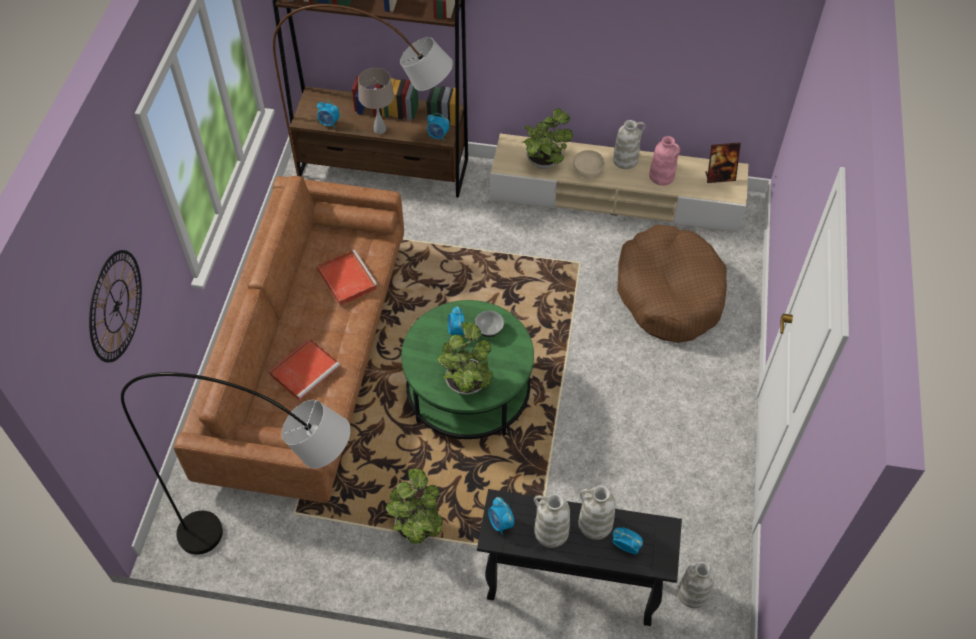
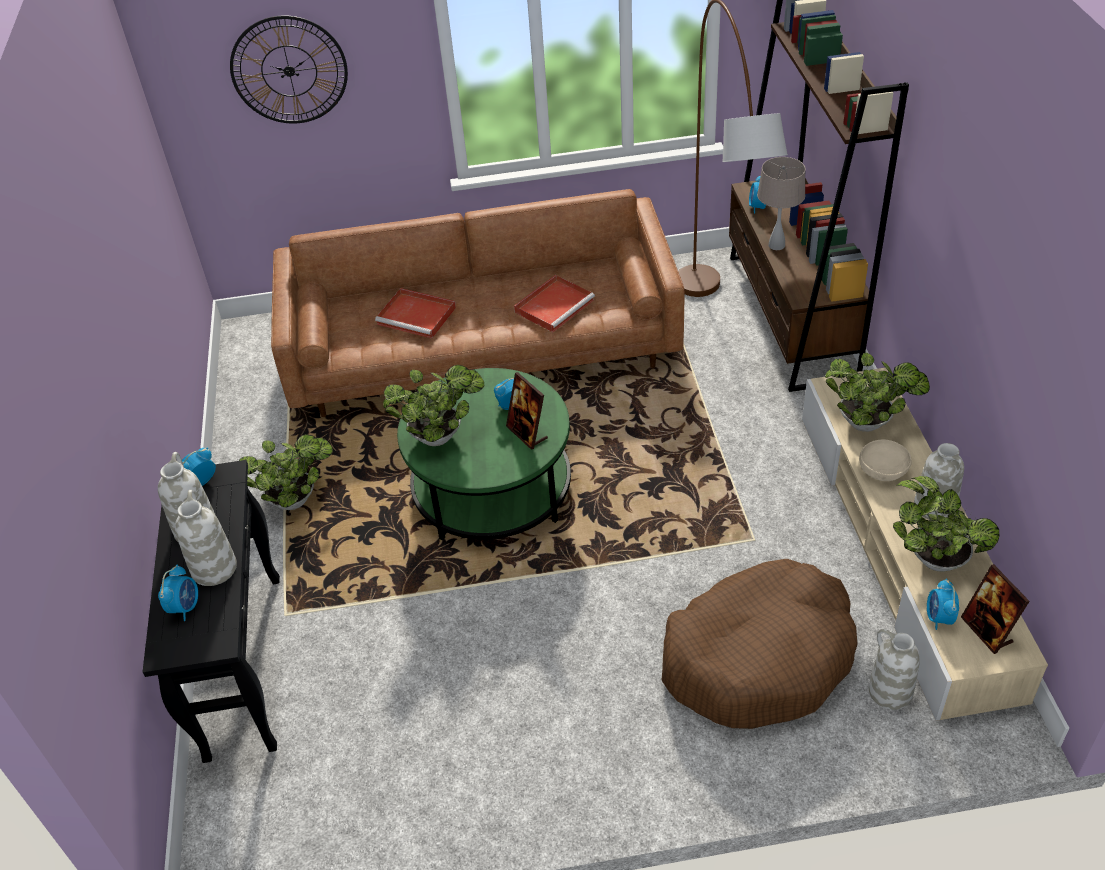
camera: 75 degrees right, 10 degrees down
grey floor lamp [121,372,351,555] -> none
alarm clock [427,113,450,141] -> alarm clock moved to [927,579,959,630]
bowl [475,311,504,337] -> picture frame [506,372,548,450]
pink vase [649,136,680,185] -> potted plant [893,476,1000,572]
white vase [678,562,715,608] -> white vase moved to [869,629,920,710]

